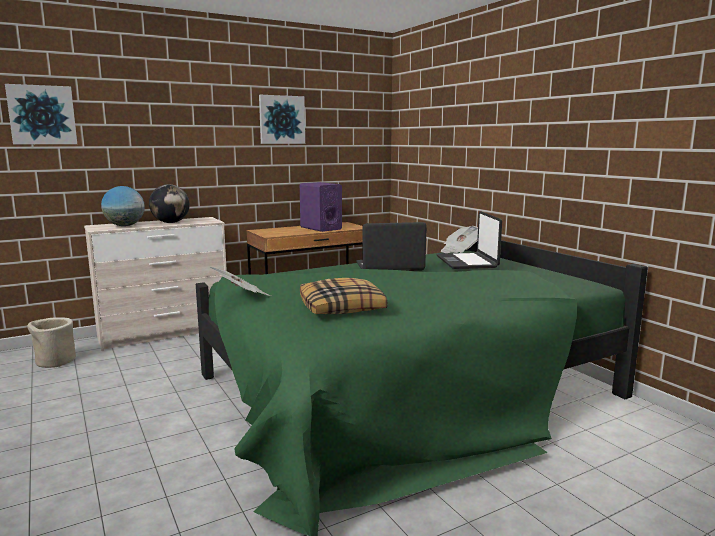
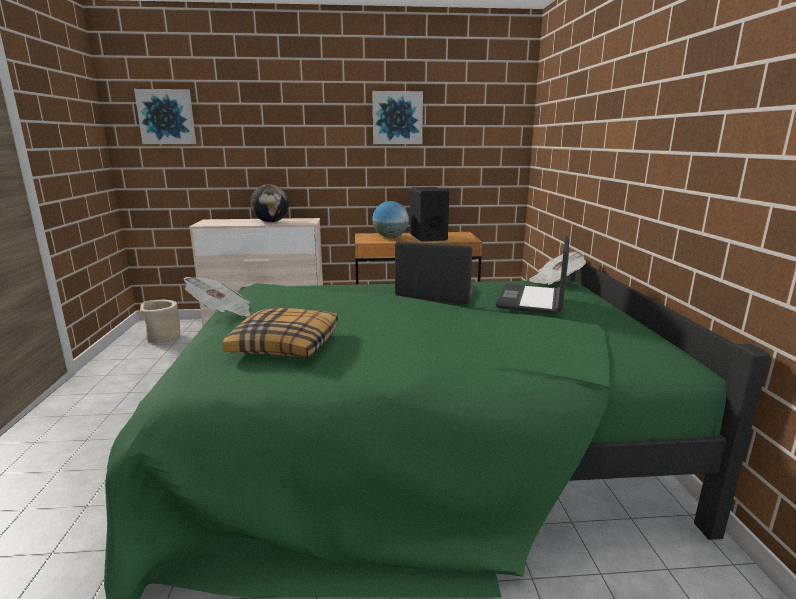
camera: 25 degrees right, 5 degrees up
globe [101,186,145,226] -> globe moved to [372,201,409,238]
purple speaker [300,182,342,232] -> black speaker [410,187,449,242]

